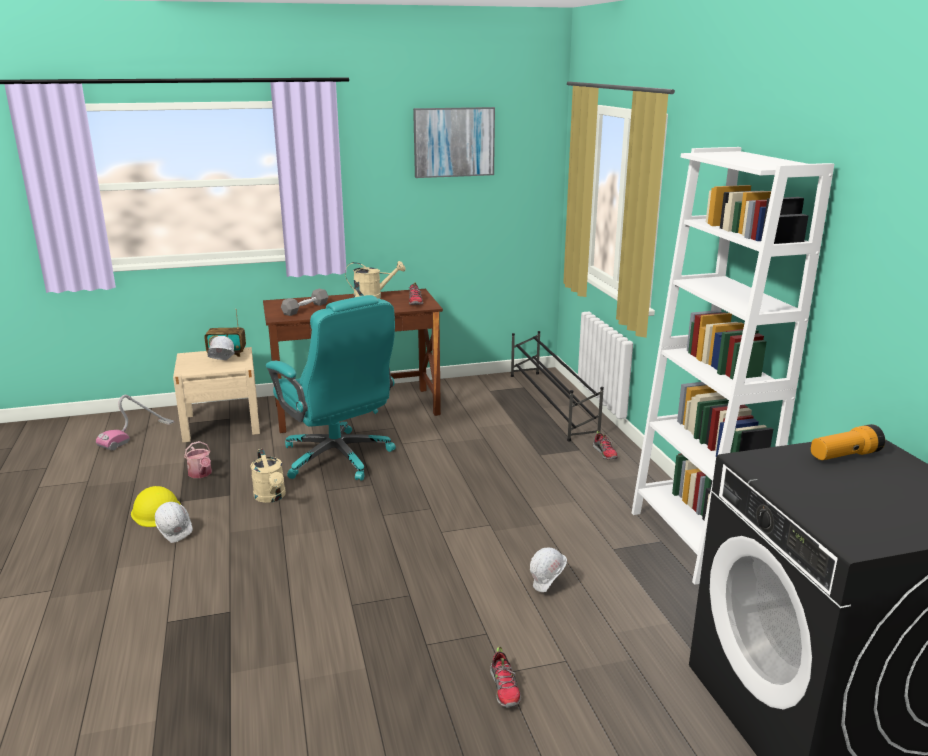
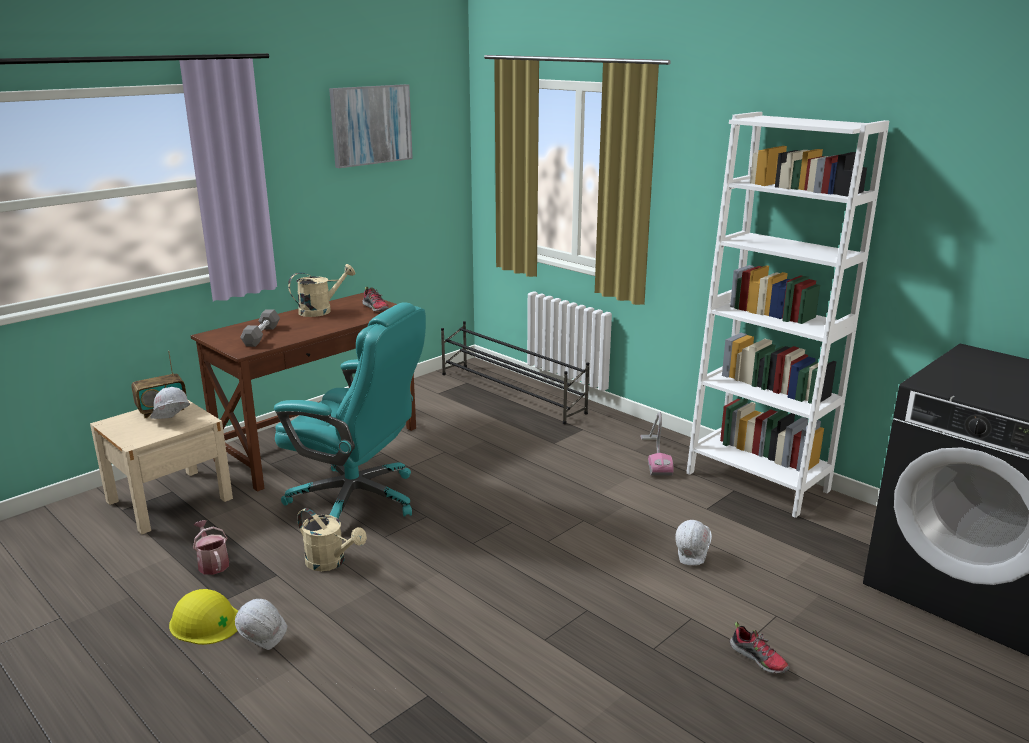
camera: 30 degrees left, 0 degrees up
vacuum cleaner [96,395,174,451] -> vacuum cleaner moved to [640,412,674,476]
watering can [184,441,212,478] -> watering can turned 150 degrees counterclockwise [193,520,229,575]
shoe [593,431,618,460] -> none
flashlight [811,424,885,460] -> none

